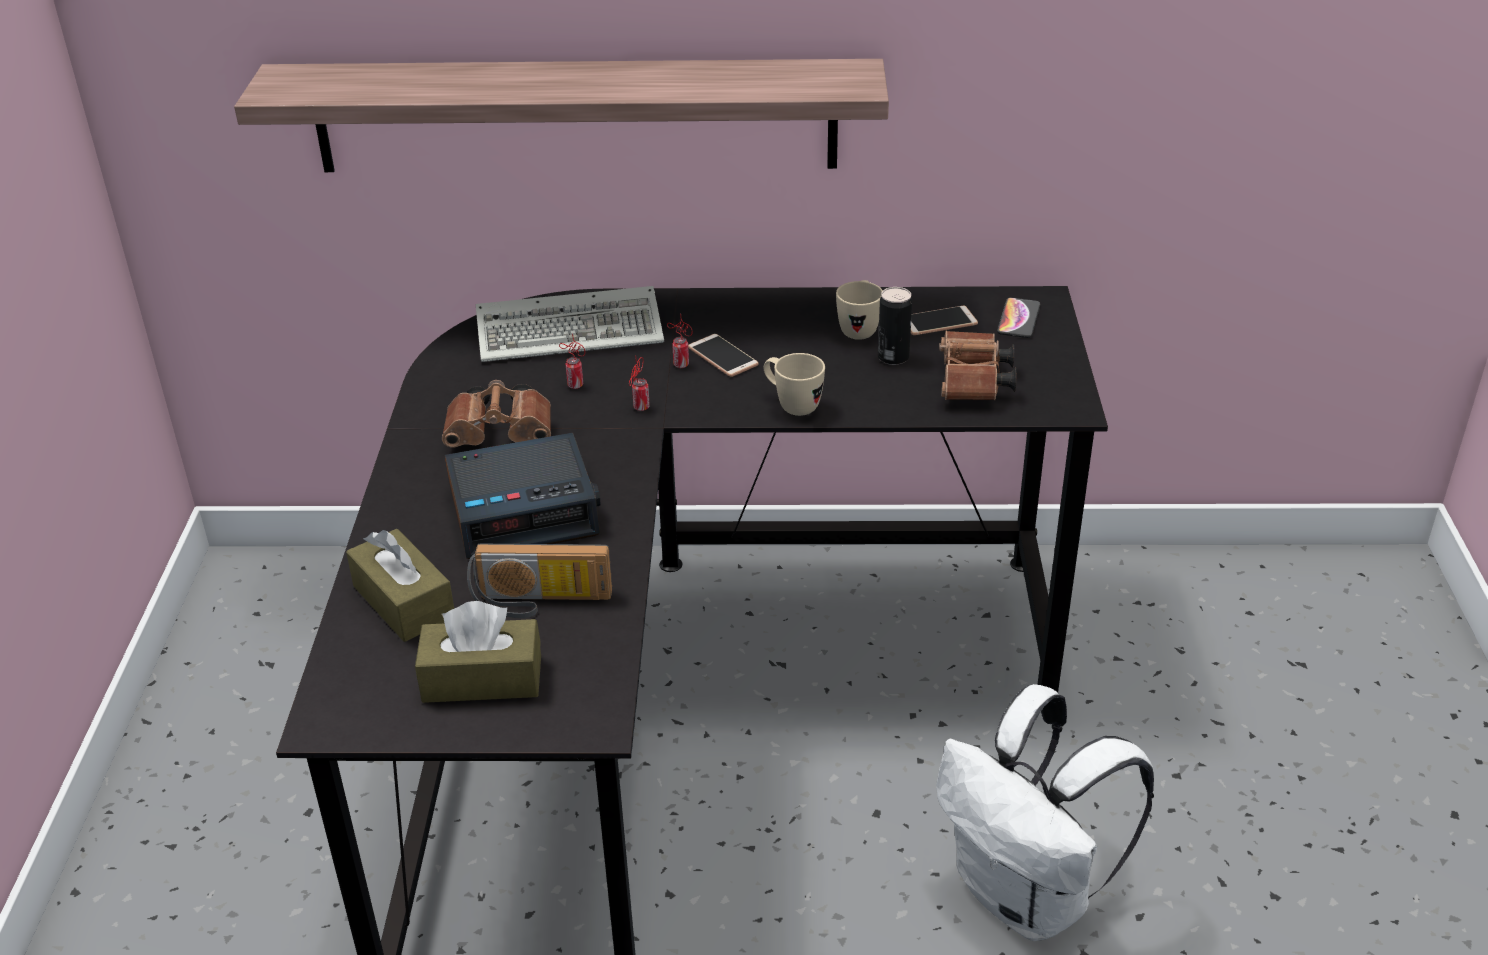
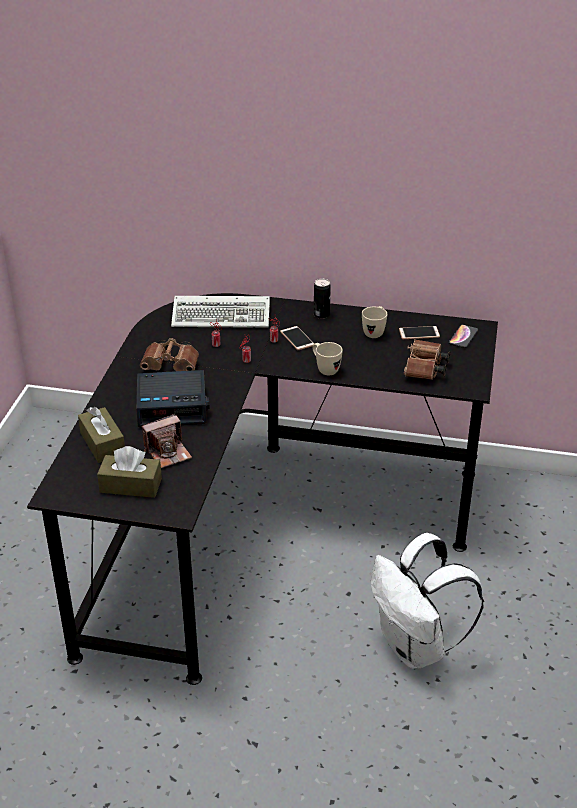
camera: 10 degrees right, 0 degrees up
shelf [234,59,889,172] -> none
radio [467,544,612,618] -> camera [142,414,192,468]
can [878,287,912,365] -> can moved to [314,279,331,319]

